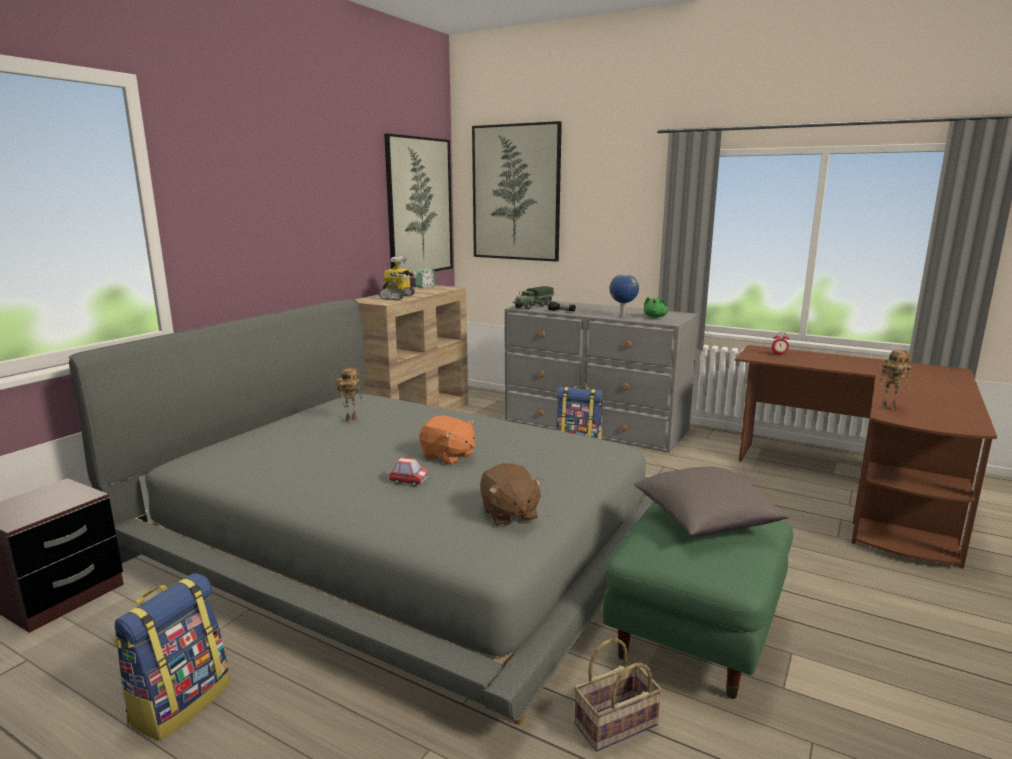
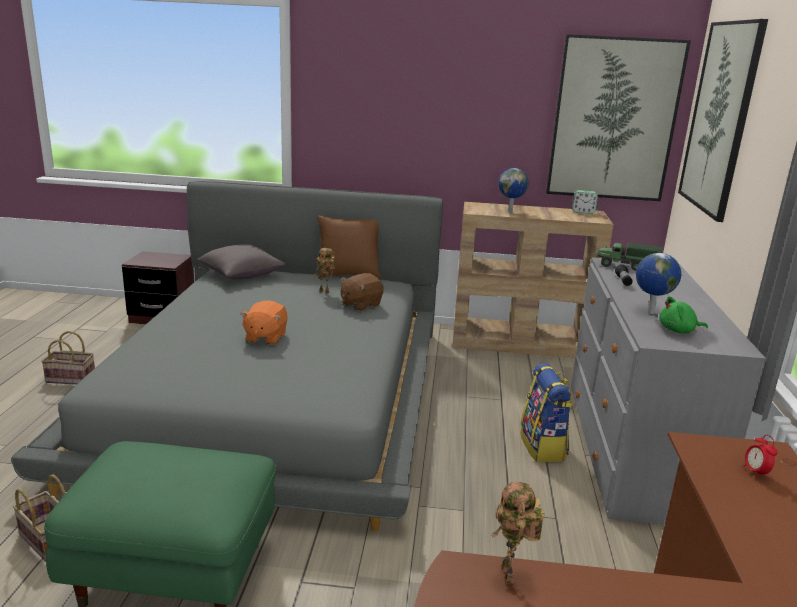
camera: 65 degrees right, 5 degrees up
backpack [113,573,230,741] -> basket [41,331,95,385]
toy robot [379,256,417,300] -> globe [498,168,529,212]
toy car [389,457,429,487] -> none
brown plush toy [480,463,544,526] -> brown plush toy moved to [340,273,384,311]
grey pillow [633,467,788,536] -> grey pillow moved to [197,244,286,280]
none -> brown pillow [317,216,381,279]

